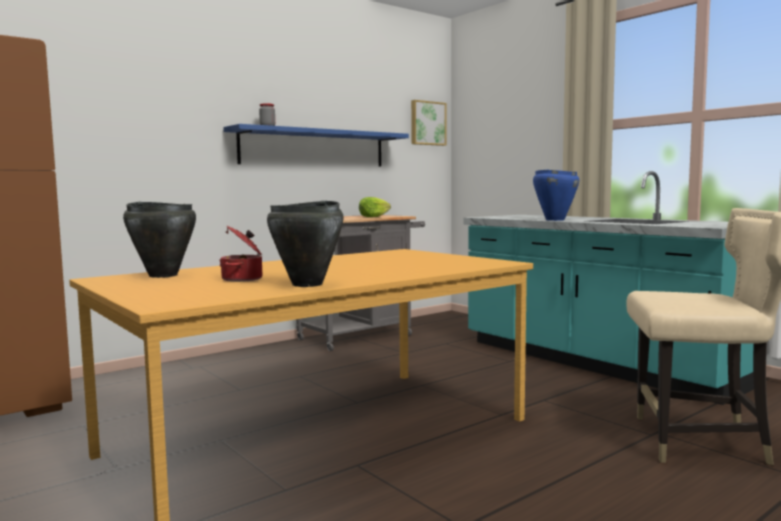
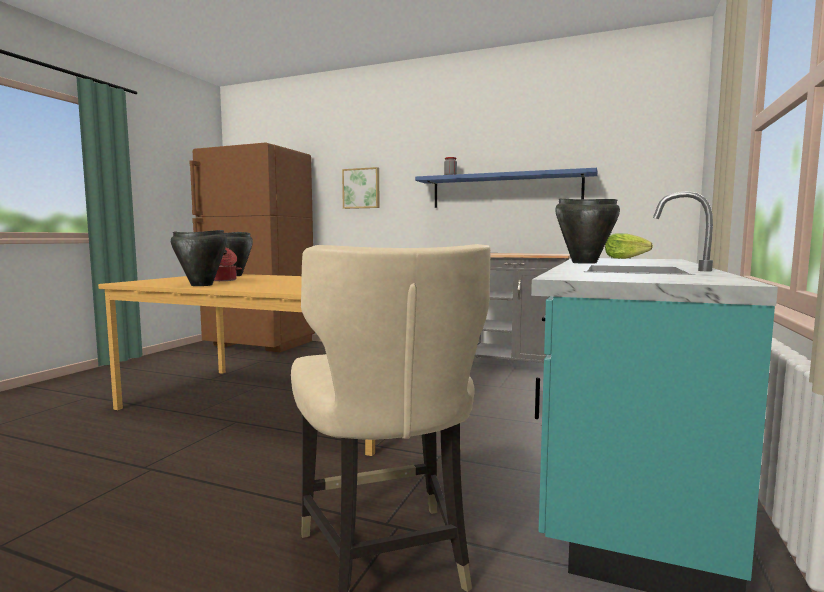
camera: 60 degrees right, 0 degrees up
lettuce [359,197,391,217] -> lettuce moved to [605,233,653,259]
picture [411,100,446,146] -> picture moved to [342,167,380,209]
blue cooking pot [533,170,579,221] -> black cooking pot [555,198,620,264]

